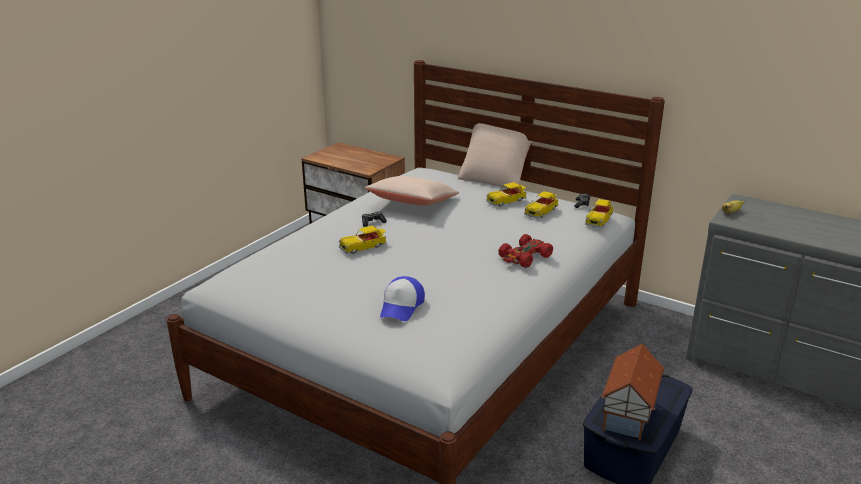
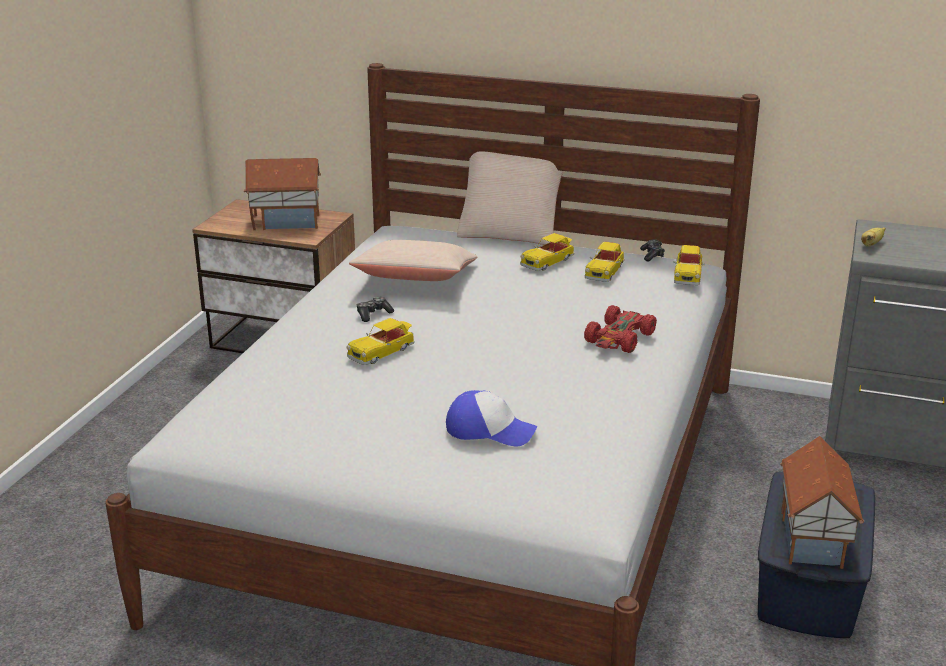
camera: 15 degrees left, 0 degrees up
cap [380,276,425,321] -> cap turned 75 degrees counterclockwise [446,390,537,446]
none -> toy house [244,158,321,230]

